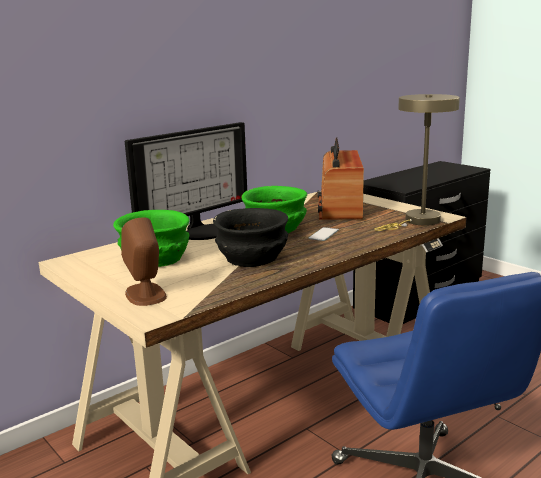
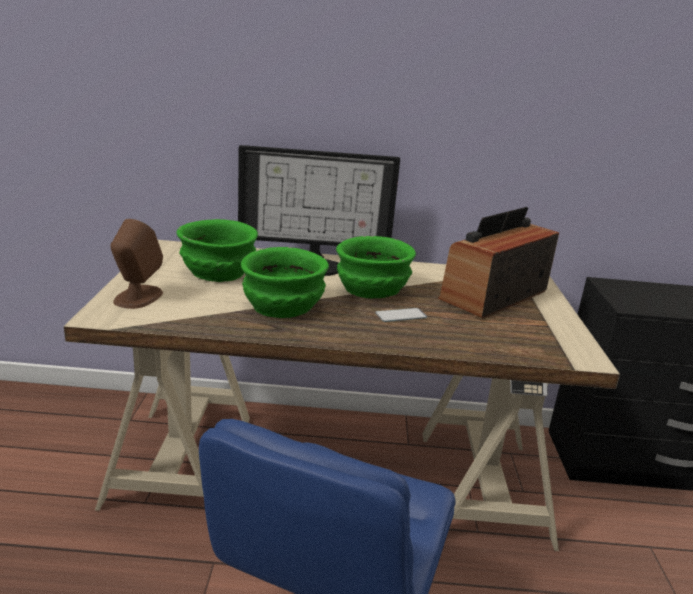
camera: 40 degrees right, 5 degrees up
black bowl [213,208,288,267] -> green bowl [241,247,329,318]
beige table lamp [374,94,460,231] -> none

